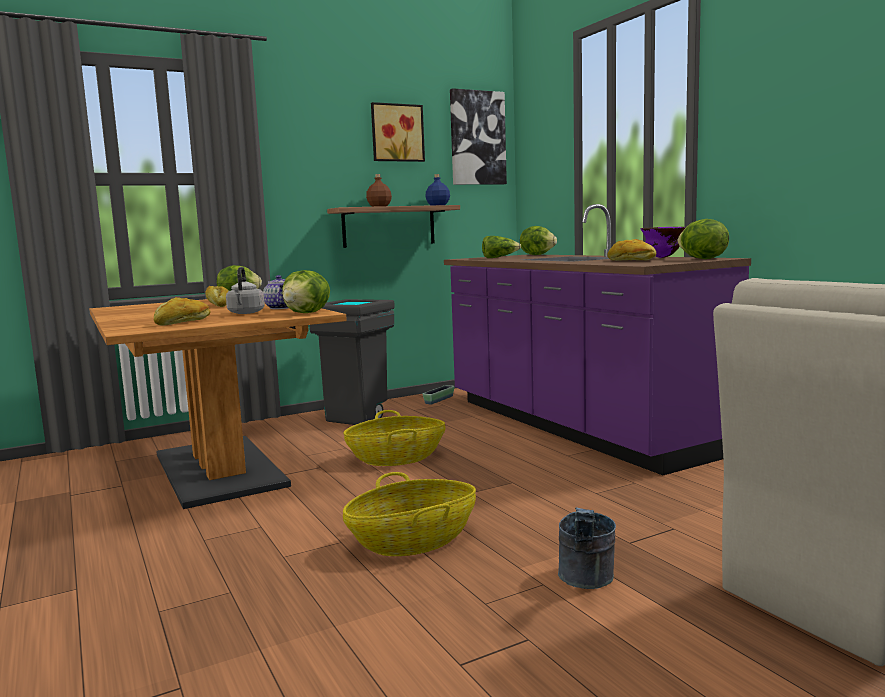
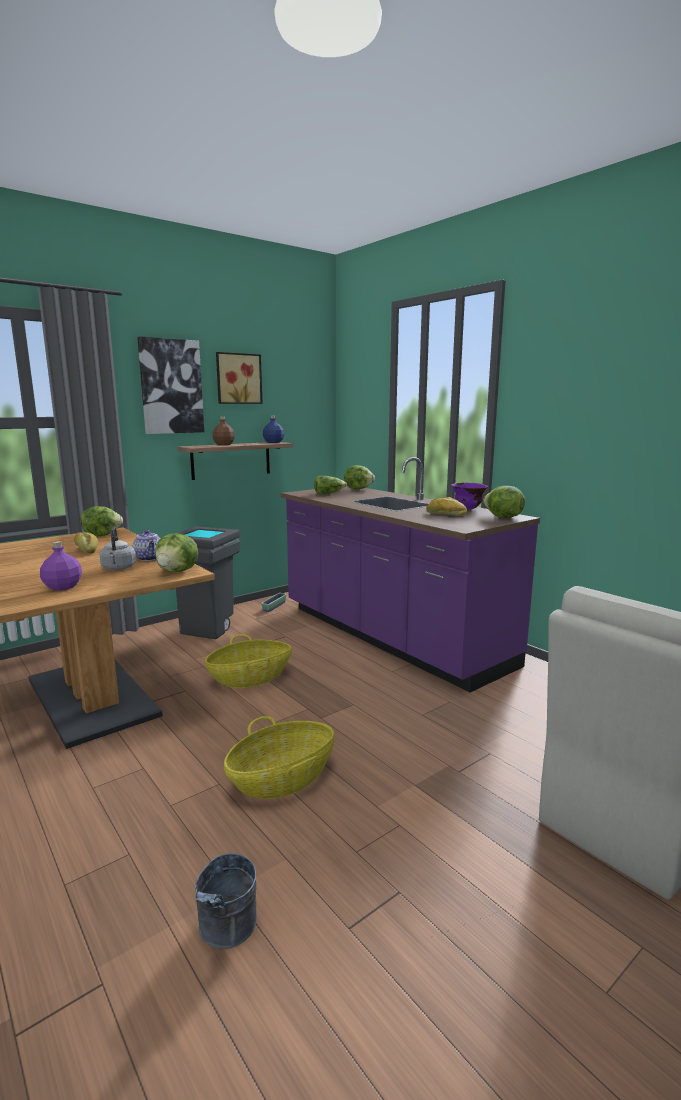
camera: 10 degrees left, 5 degrees up
bread [154,297,210,326] -> purple bottle [40,541,82,590]
picture [450,88,507,185] -> picture moved to [137,336,204,434]
grey bucket [558,507,616,589] -> grey bucket moved to [195,853,257,949]

